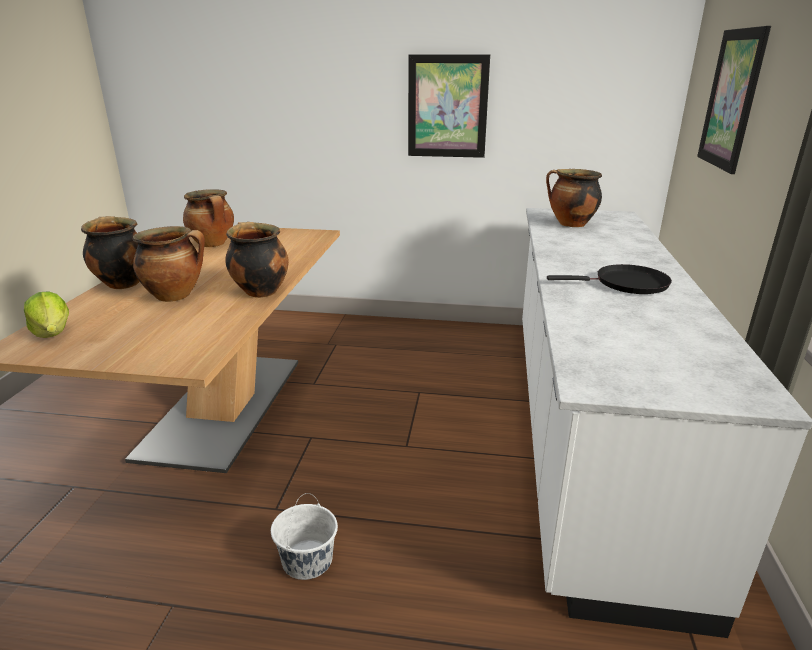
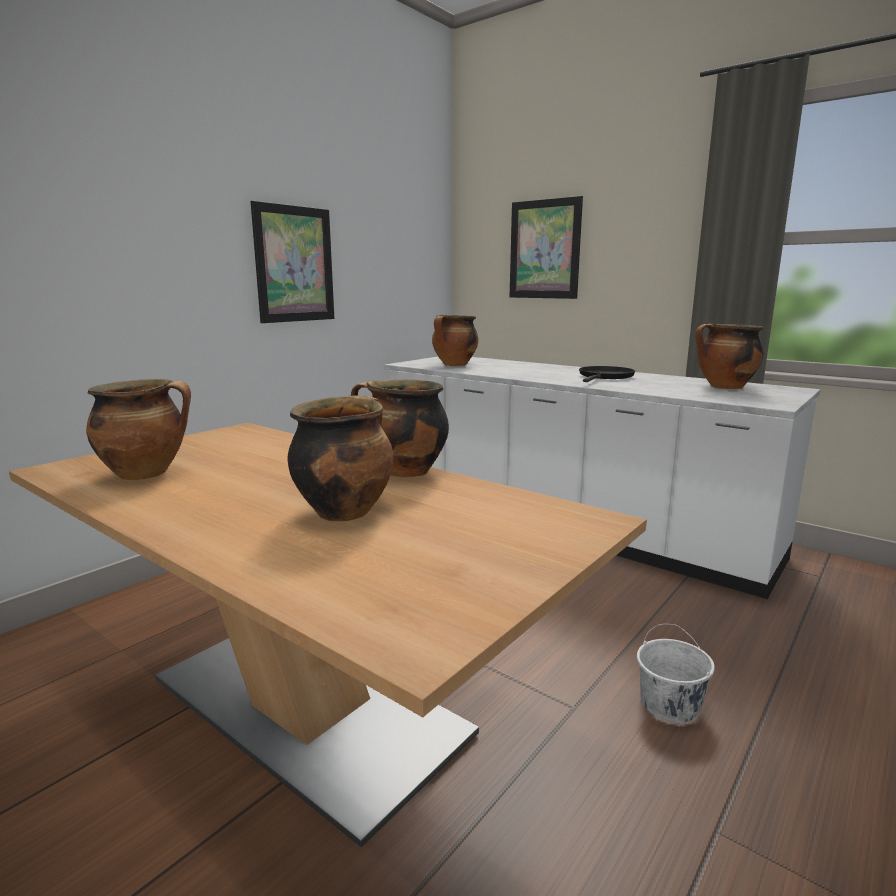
camera: 60 degrees left, 10 degrees down
lettuce [24,291,69,338] -> none
cooking pot [81,216,140,289] -> cooking pot moved to [695,323,763,389]

